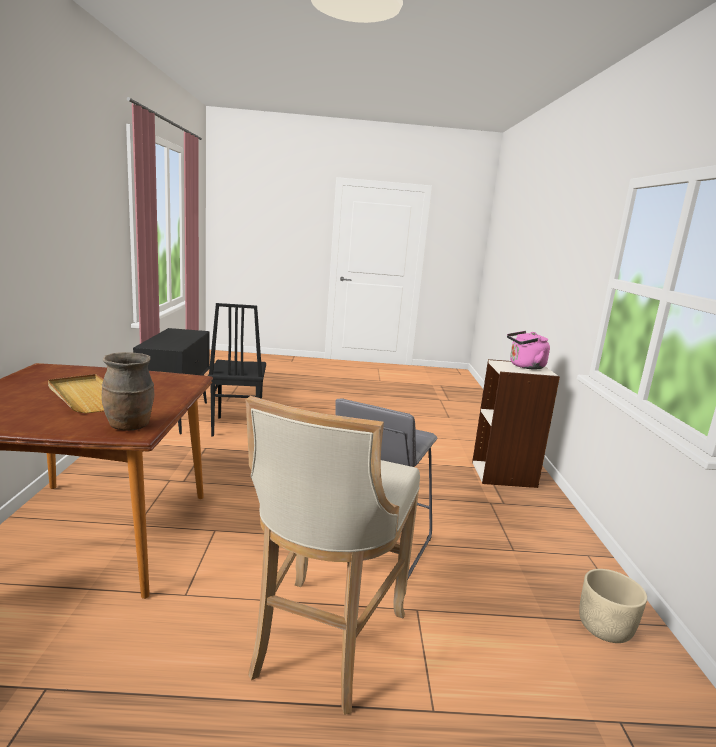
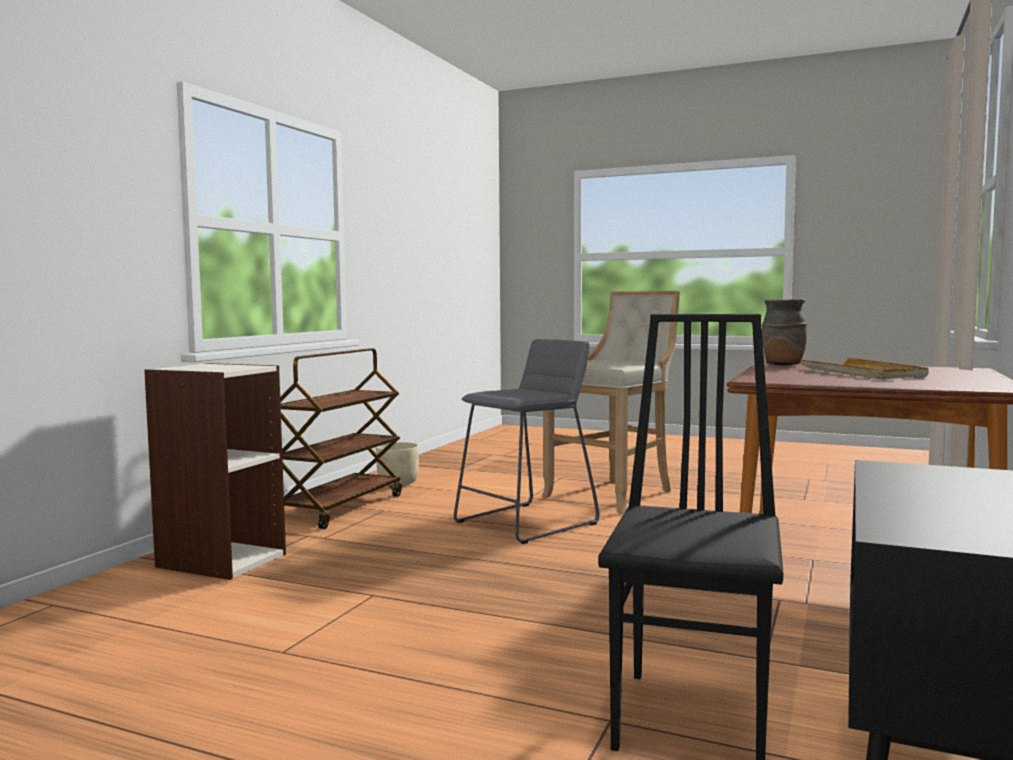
camera: 155 degrees left, 10 degrees down
pink kettle [507,331,550,370] -> none
none -> brown cart [280,348,402,529]

